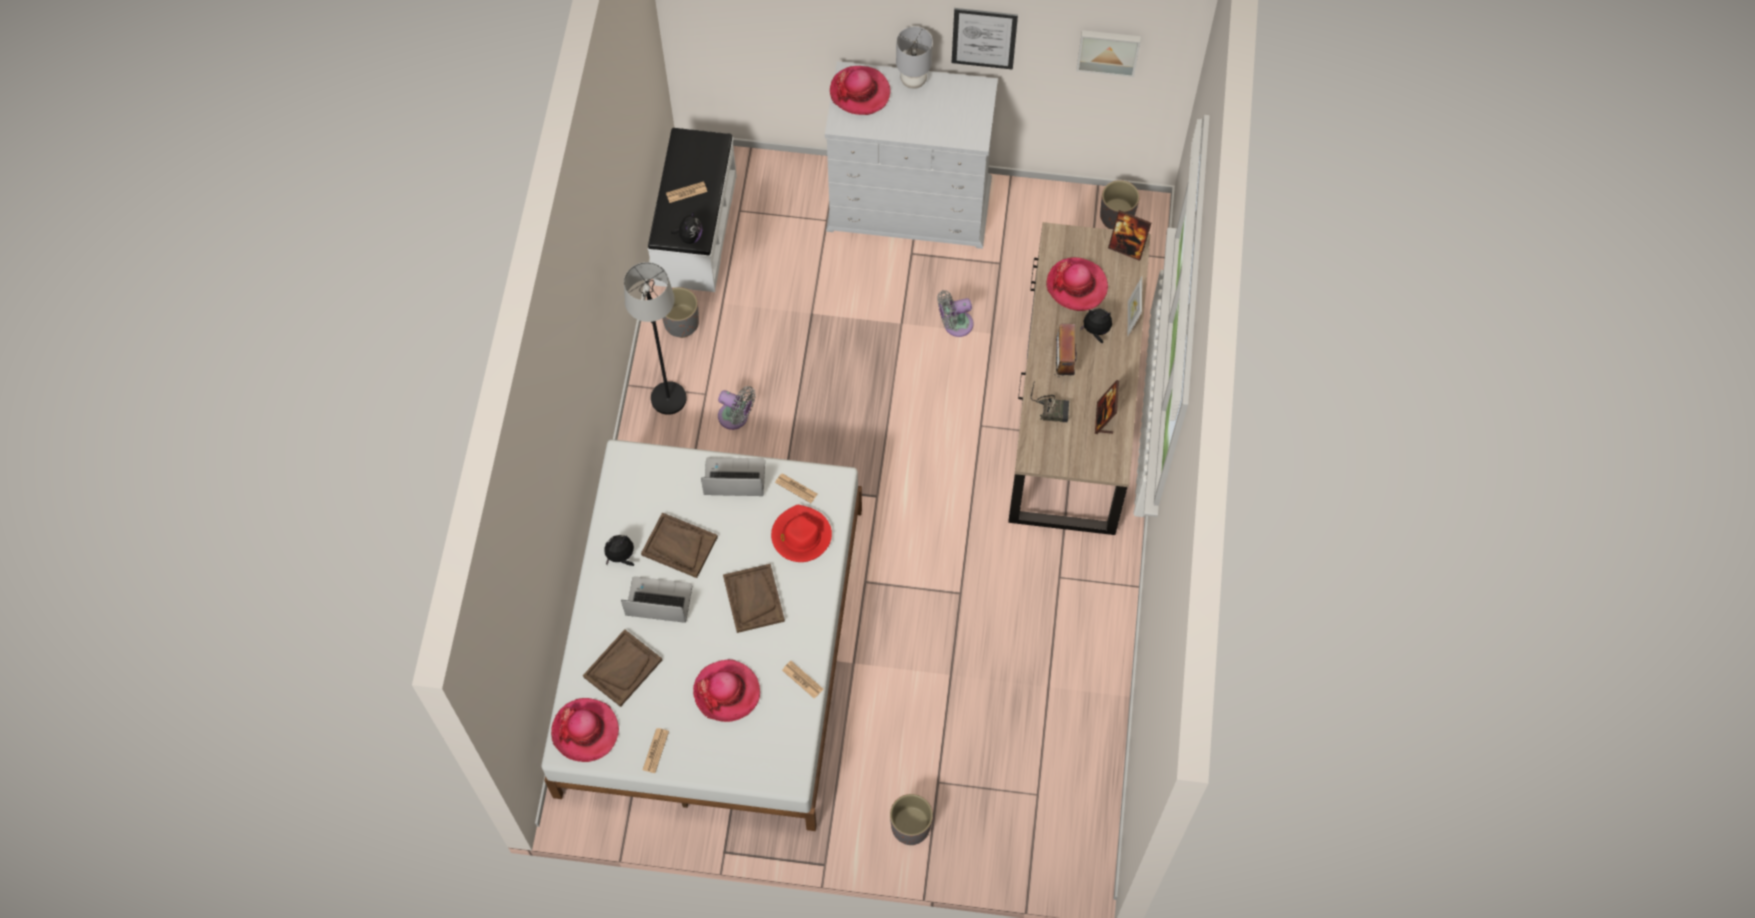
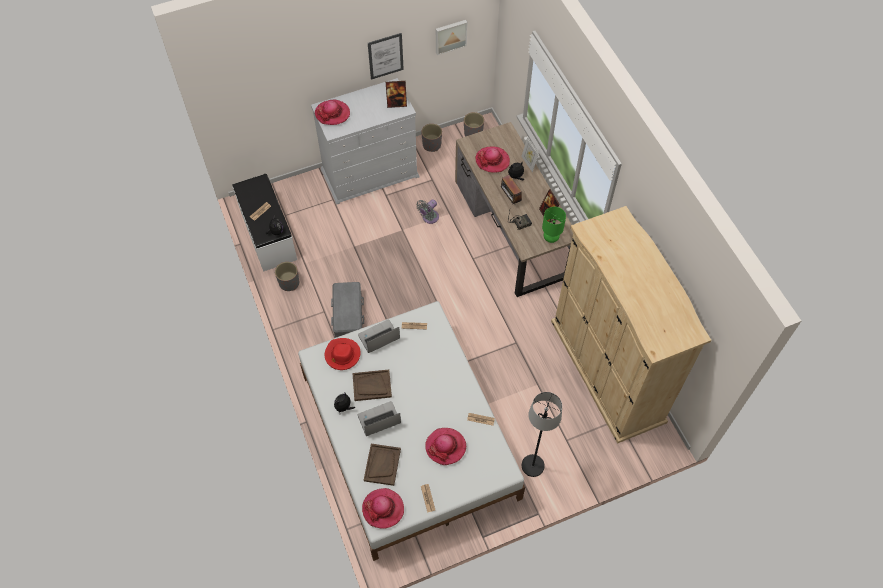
camera: 30 degrees left, 5 degrees down
black floor lamp [624,262,687,415] -> black floor lamp moved to [522,392,562,477]
grey fan [718,386,755,430] -> grey storage box [331,282,364,338]
brown tray [723,564,785,633] -> none
red hat [771,505,832,562] -> red hat moved to [325,338,361,370]
grey planter [890,794,933,845] -> grey planter moved to [421,124,442,152]
grey table lamp [896,27,933,89] -> none
picture frame [1108,210,1151,261] -> picture frame moved to [386,81,407,108]
none -> green table lamp [542,207,566,243]
none -> beige wardrobe [551,206,711,444]

